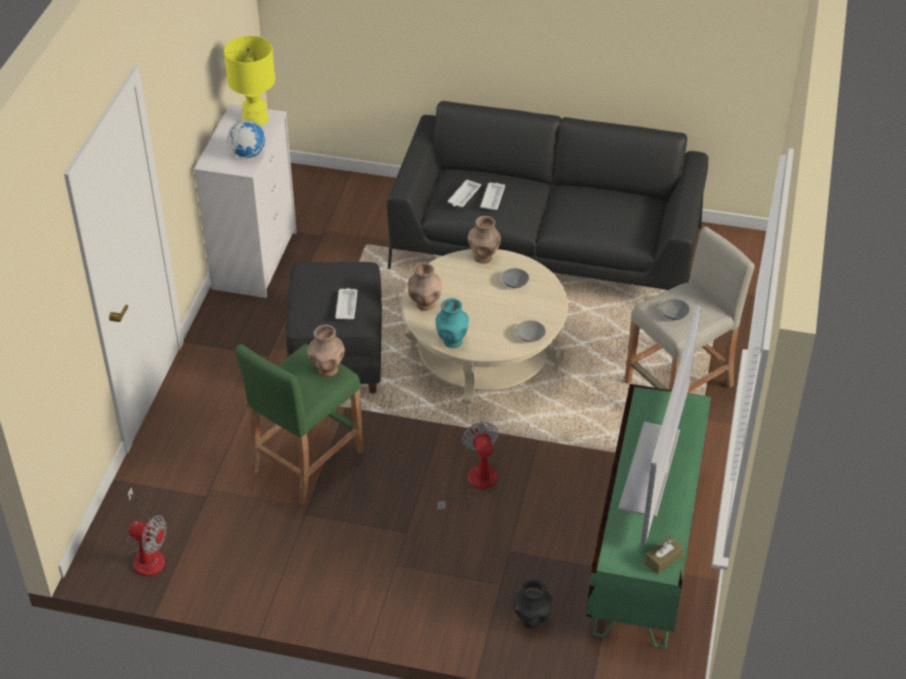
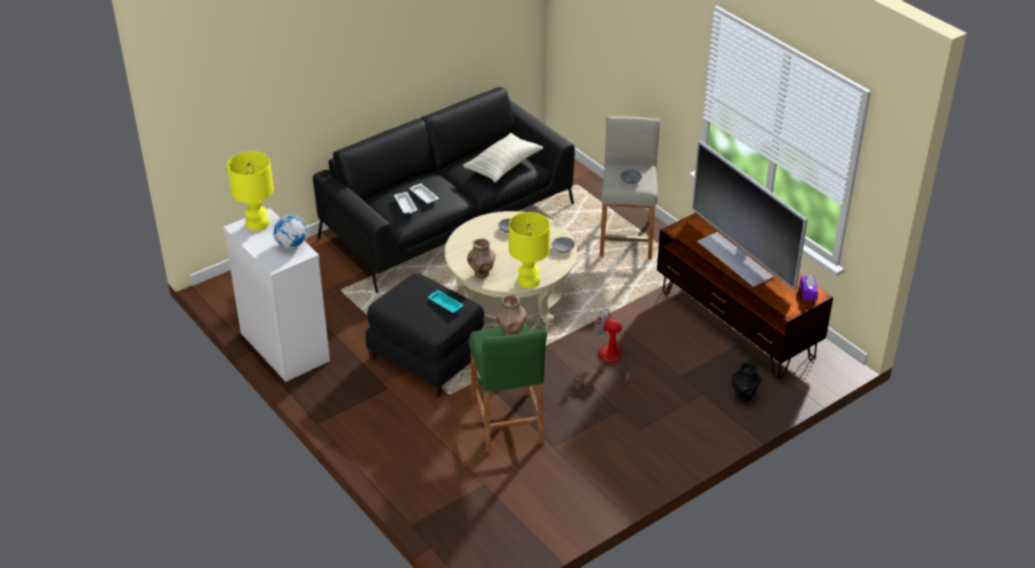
camera: 50 degrees left, 5 degrees down
fan [126,487,166,576] -> none
white tray [335,288,358,319] -> turquoise tray [428,290,464,313]
turquoise vase [435,298,469,348] -> yellow table lamp [509,212,550,288]
brown vase [468,216,501,264] -> none
green tv stand [586,384,711,648] -> brown tv stand [657,213,833,379]
brown tissue box [645,536,684,575] -> purple tissue box [800,274,818,300]
none -> pillow [463,133,543,183]

